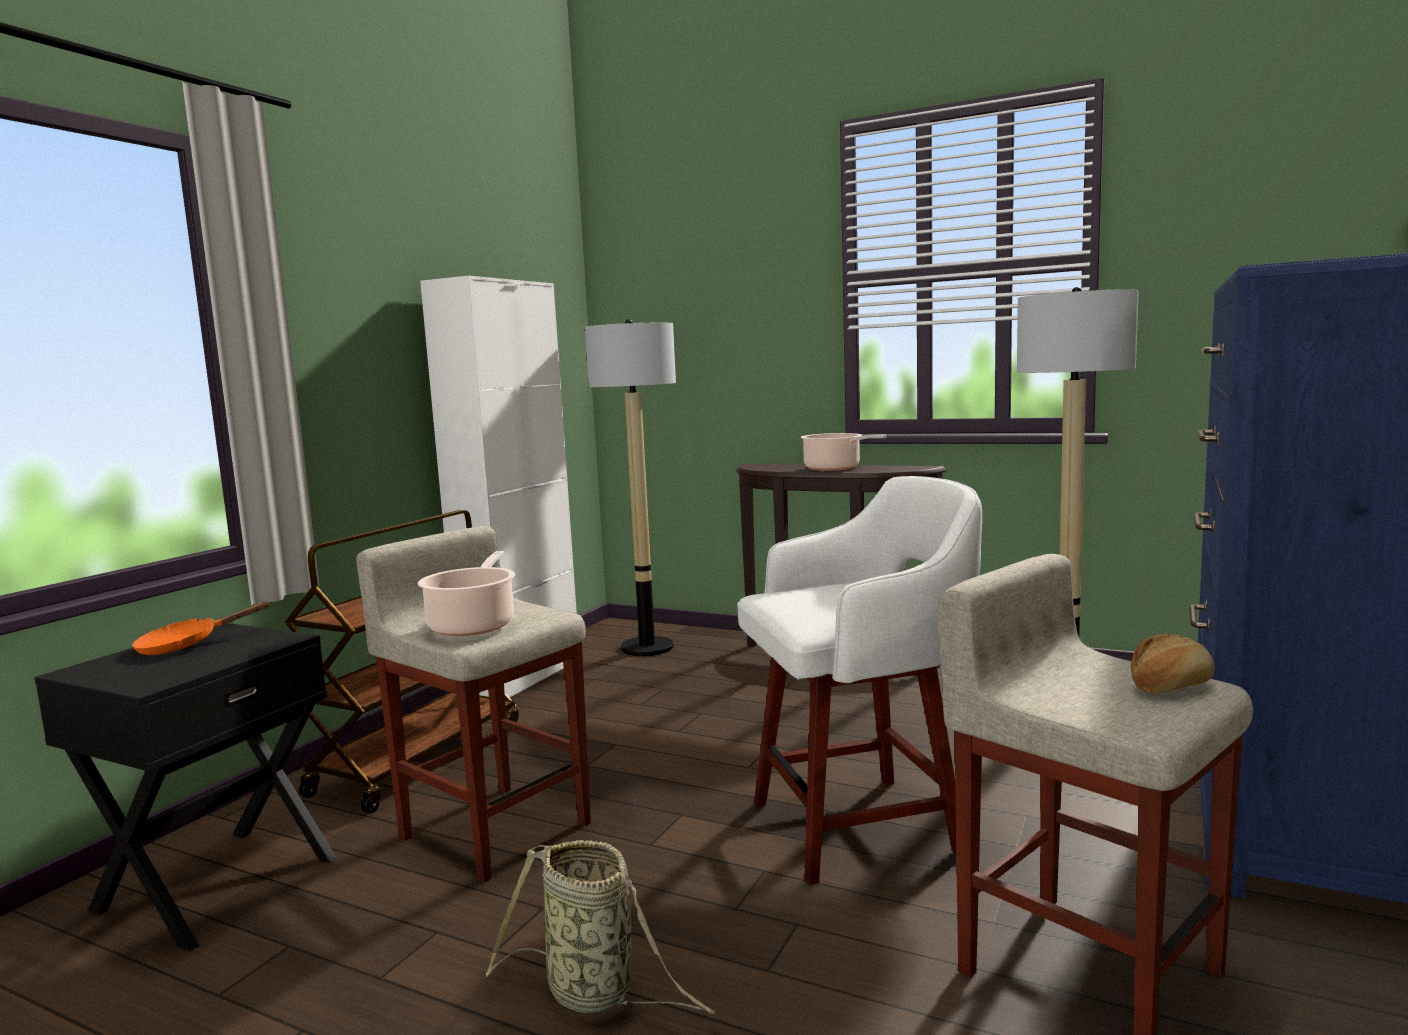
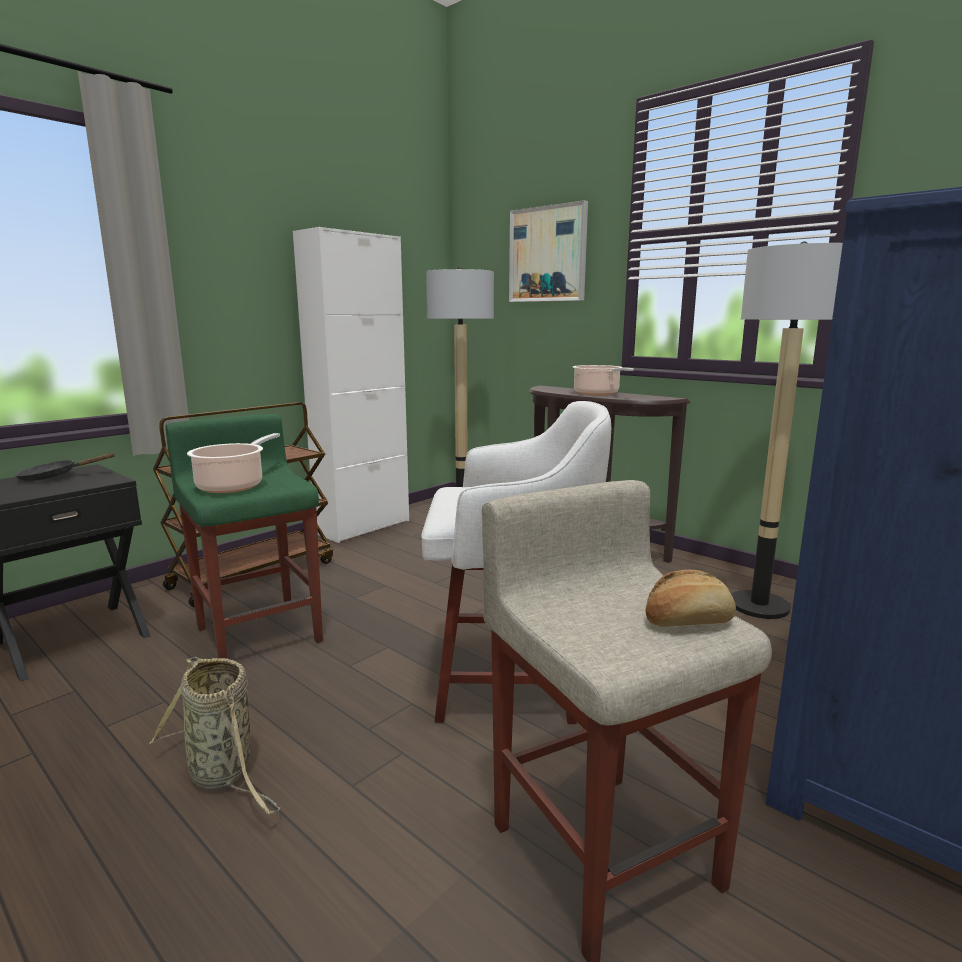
camera: 15 degrees right, 5 degrees up
orange frying pan [132,601,271,655] -> black frying pan [15,453,116,482]
beige stool [356,526,591,883] -> green stool [165,414,323,659]
none -> picture [509,200,588,302]

